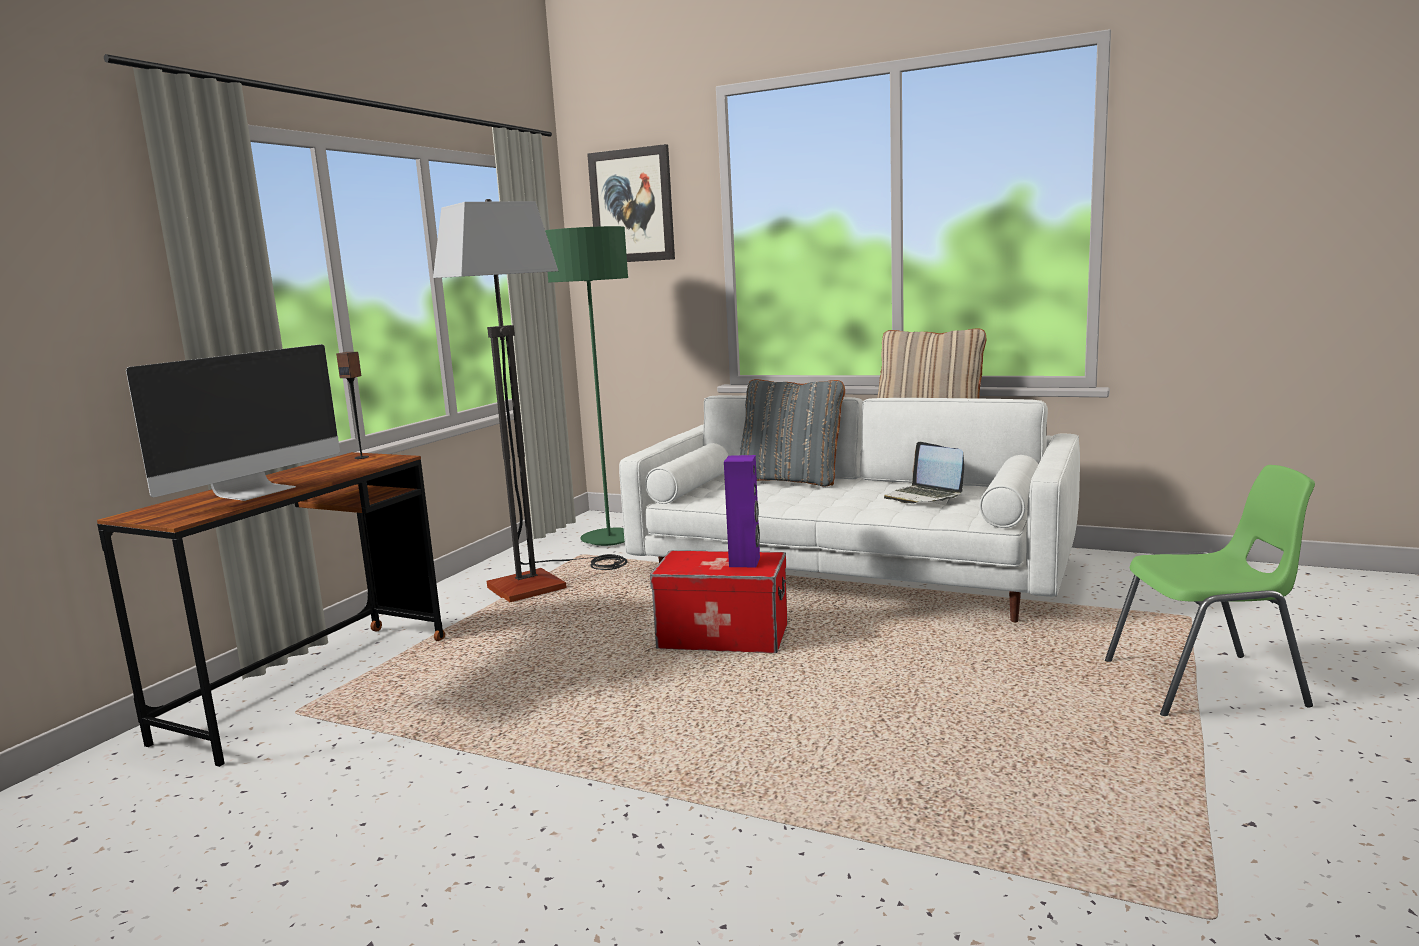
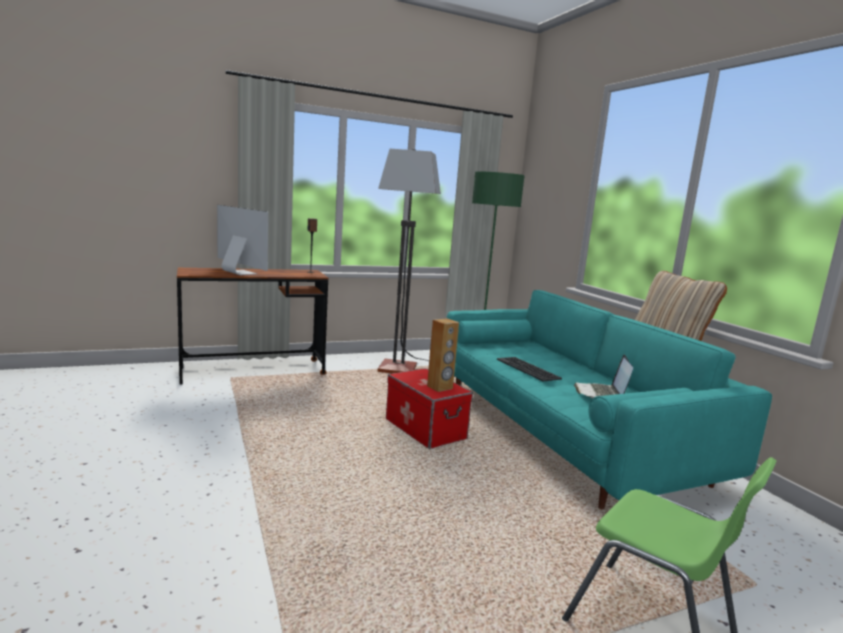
camera: 40 degrees right, 0 degrees up
monitor [126,344,340,501] -> monitor turned 120 degrees counterclockwise [217,205,268,275]
picture [587,144,675,262] -> none
white sofa [619,395,1080,622] -> turquoise sofa [447,290,772,510]
purple speaker [724,455,760,567] -> brown speaker [427,318,459,392]
grey pillow [740,379,845,487] -> none
none -> keyboard [497,357,562,382]

